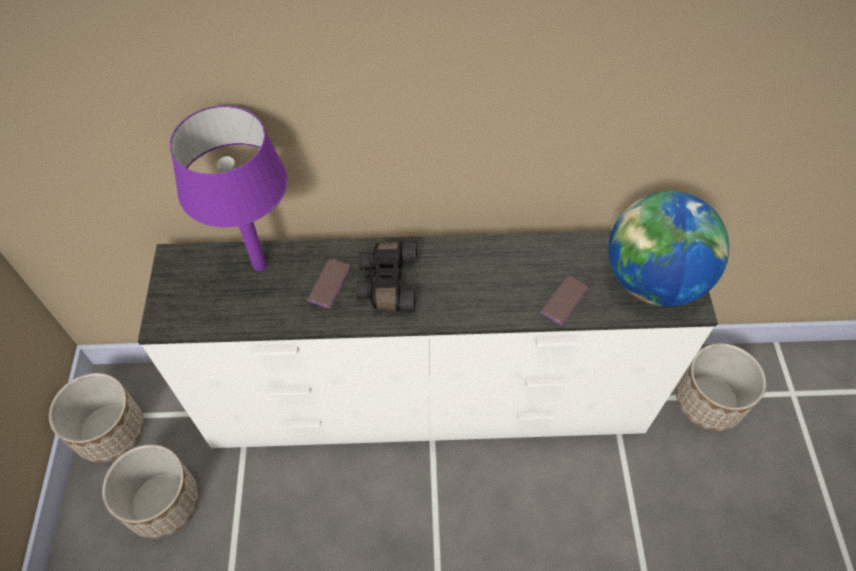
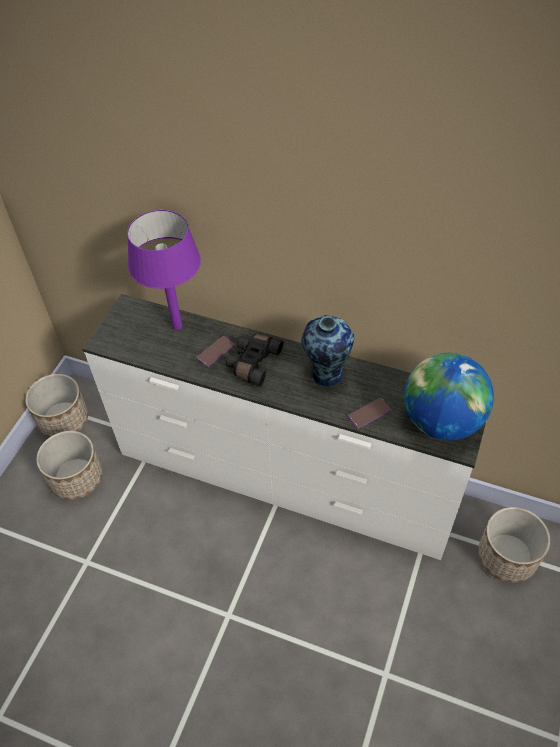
camera: 25 degrees right, 5 degrees down
none -> vase [301,315,354,387]

